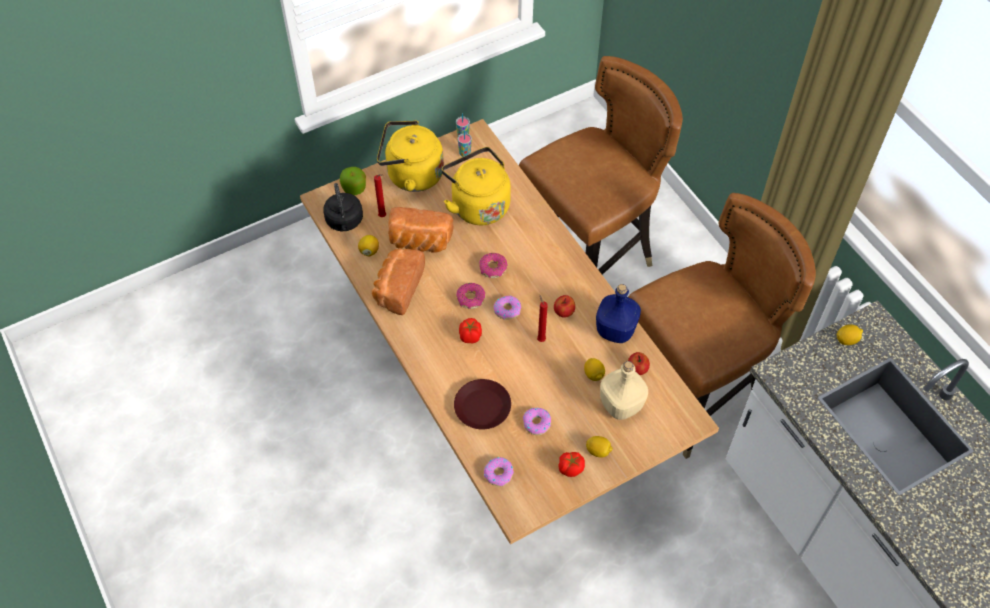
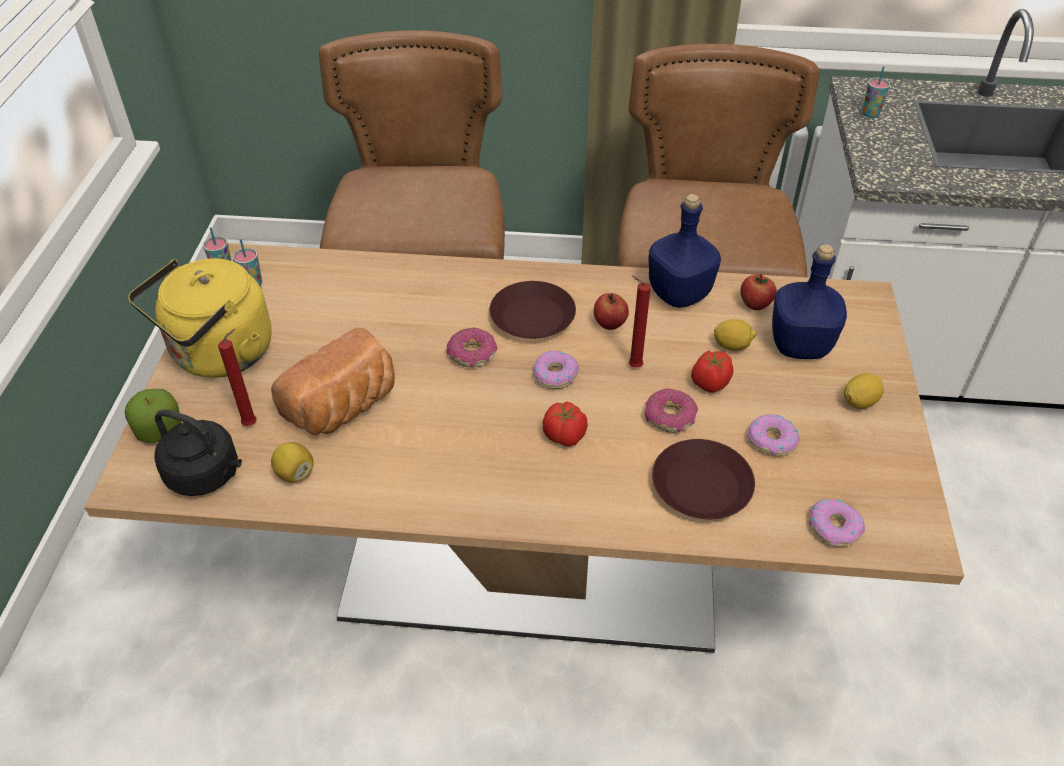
camera: 55 degrees left, 10 degrees down
bread [372,249,425,315] -> none
yellow kettle [441,147,511,225] -> none
donut [456,283,485,309] -> donut moved to [645,388,698,433]
tomato [558,452,585,477] -> tomato moved to [691,351,733,393]
beige bottle [600,361,648,420] -> blue bottle [772,244,847,359]
lemon [837,324,863,345] -> cup [862,66,890,118]
none -> brown plate [490,281,576,339]

